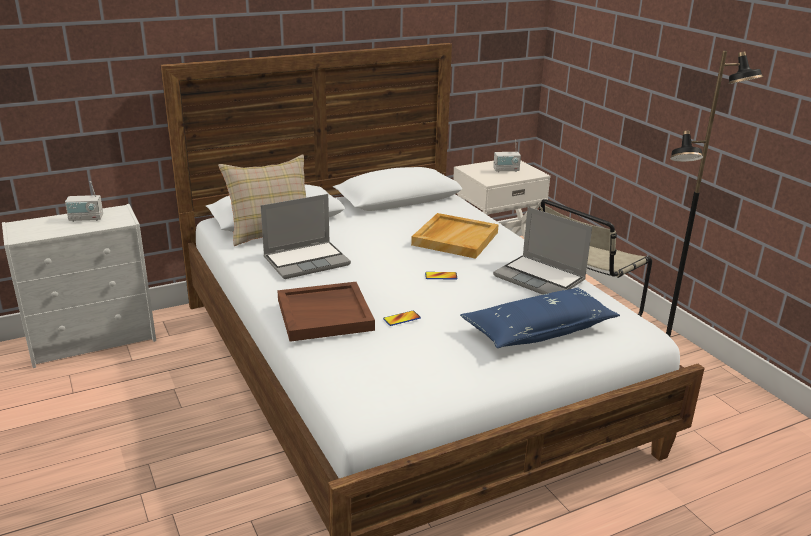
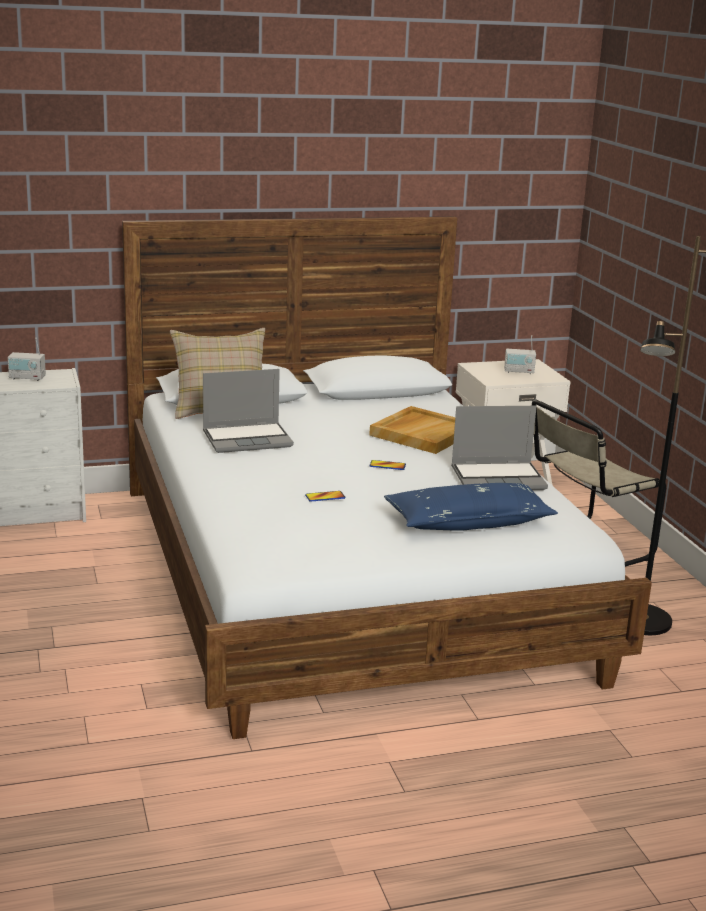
camera: 10 degrees right, 5 degrees down
brown tray [277,282,375,342] -> none
laptop [493,207,592,295] -> laptop turned 60 degrees counterclockwise [451,406,548,490]

